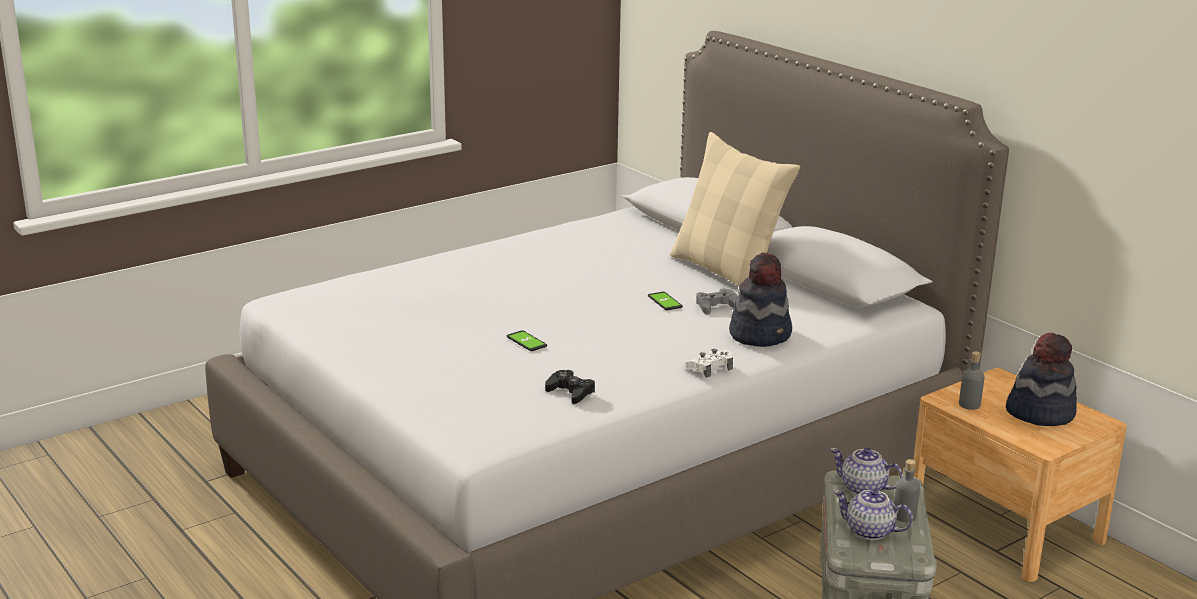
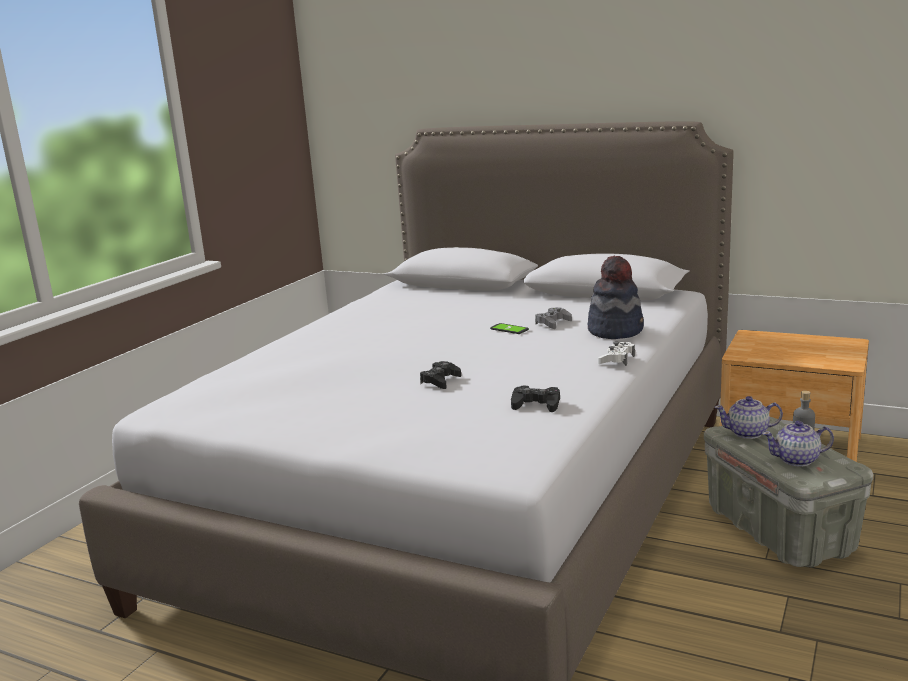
camera: 25 degrees left, 5 degrees down
phone [507,330,547,351] -> black game controller [420,361,461,389]
beige pillow [670,132,800,286] -> none
grey bottle [959,351,985,410] -> none
hat [1006,333,1077,426] -> none

